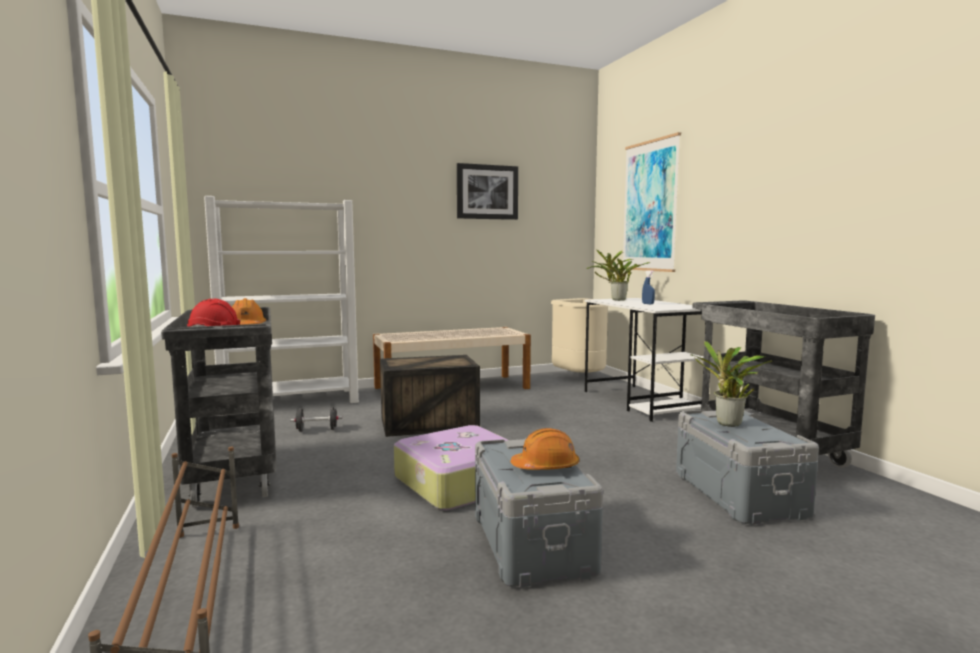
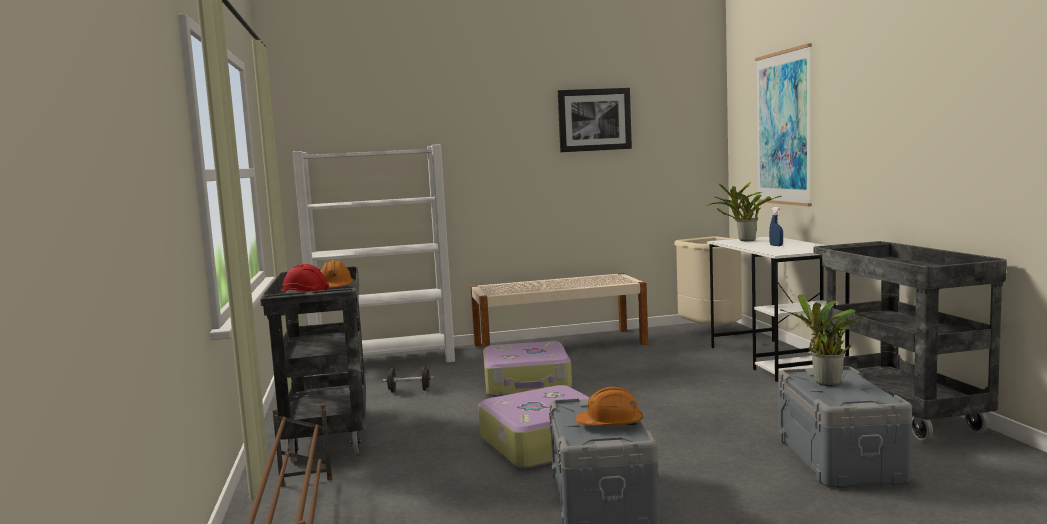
camera: 10 degrees right, 0 degrees up
crate [380,355,480,437] -> suitcase [483,341,572,397]

